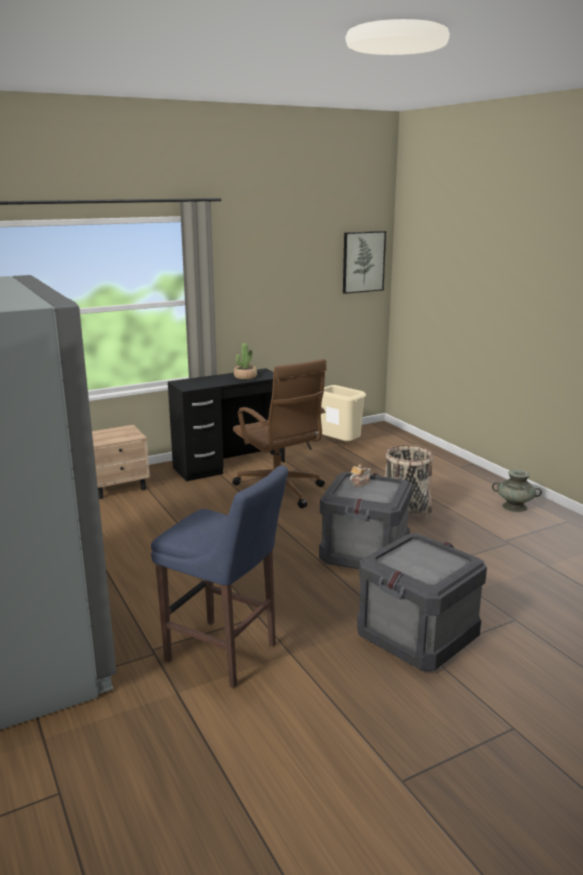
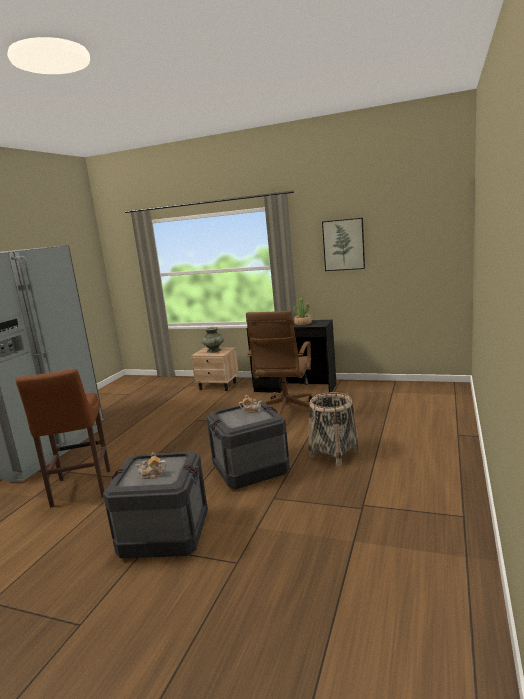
camera: 50 degrees right, 5 degrees down
blue stool [151,465,288,688] -> brown stool [16,369,111,508]
beige trash can [321,385,366,441] -> none
picture [343,231,386,294] -> picture moved to [322,218,365,271]
turquoise vase [492,469,542,512] -> turquoise vase moved to [202,327,224,353]
none -> teapot [136,452,167,479]

